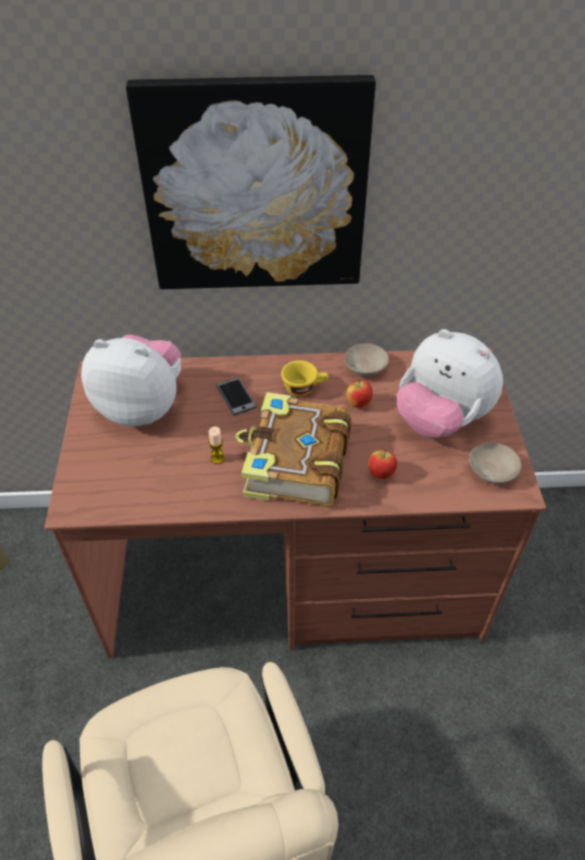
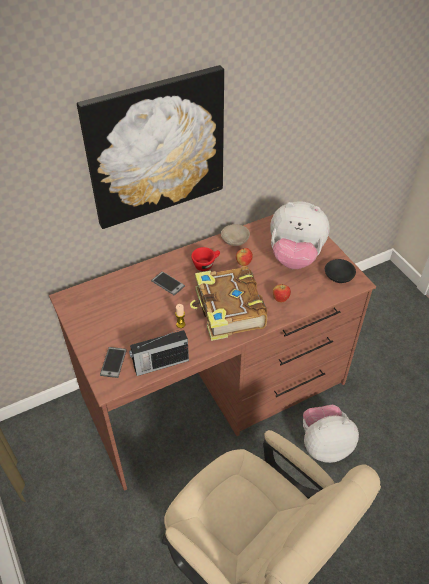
camera: 25 degrees left, 0 degrees up
plush toy [81,334,181,426] -> plush toy moved to [303,404,359,463]
yellow cup [281,360,328,397] -> red cup [191,247,220,271]
beige bowl [469,443,521,484] -> black bowl [325,259,356,283]
none -> phone [100,347,127,378]
none -> radio [129,330,189,376]

